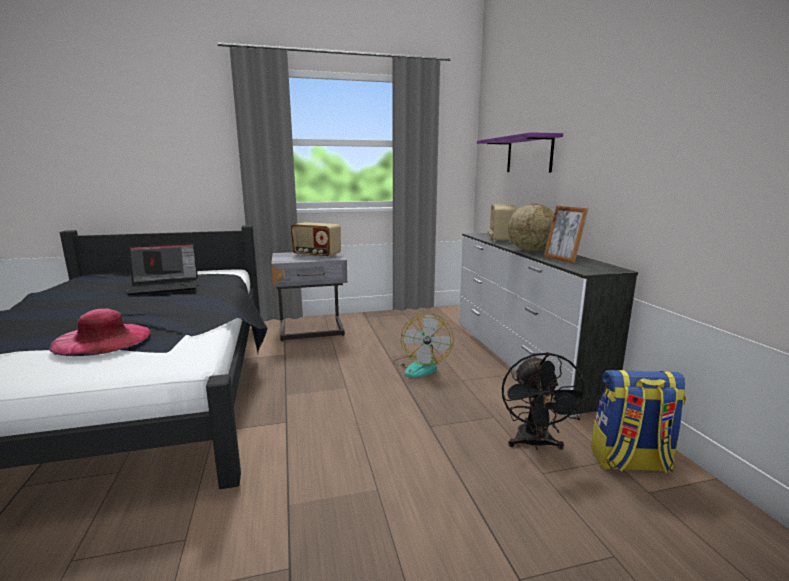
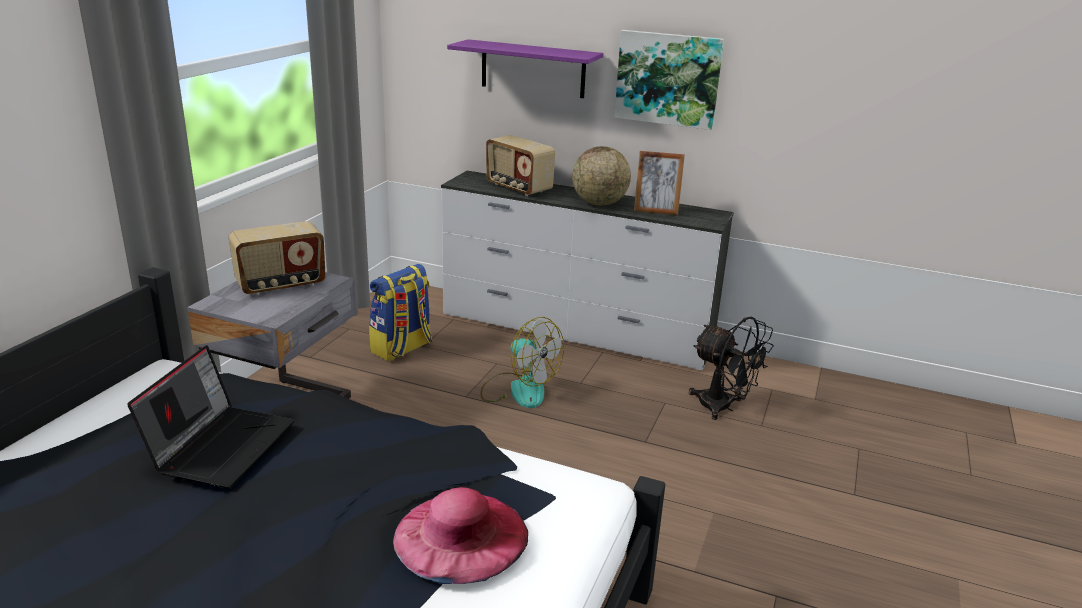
camera: 55 degrees left, 10 degrees up
backpack [591,370,686,473] -> backpack moved to [369,264,432,362]
none -> picture [614,30,724,130]

